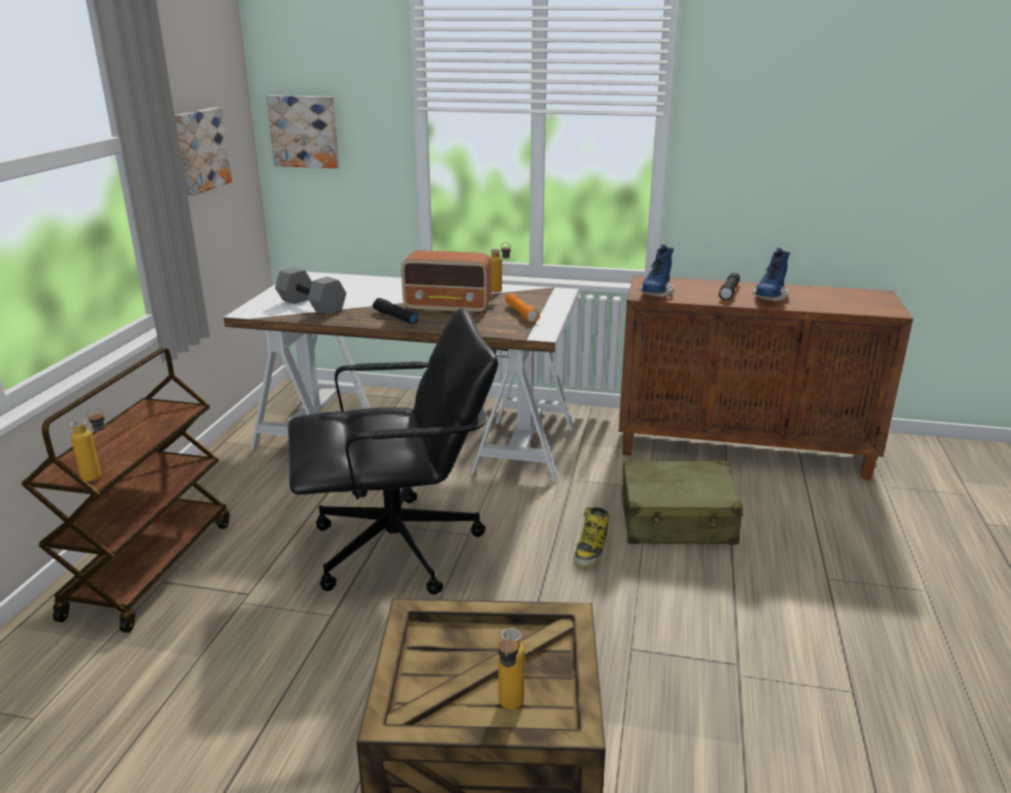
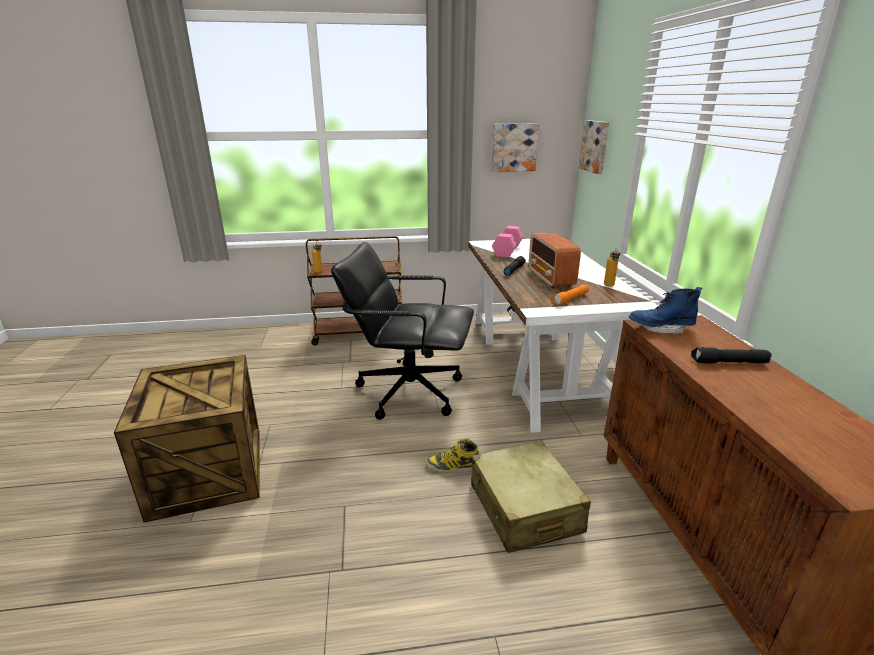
camera: 70 degrees right, 0 degrees up
grey dumbbell [275,267,346,315] -> pink dumbbell [492,226,523,258]
black office chair [288,308,498,595] -> black office chair turned 135 degrees clockwise [331,242,474,420]
bottle [498,628,525,710] -> none
blue boot [752,248,790,301] -> none

